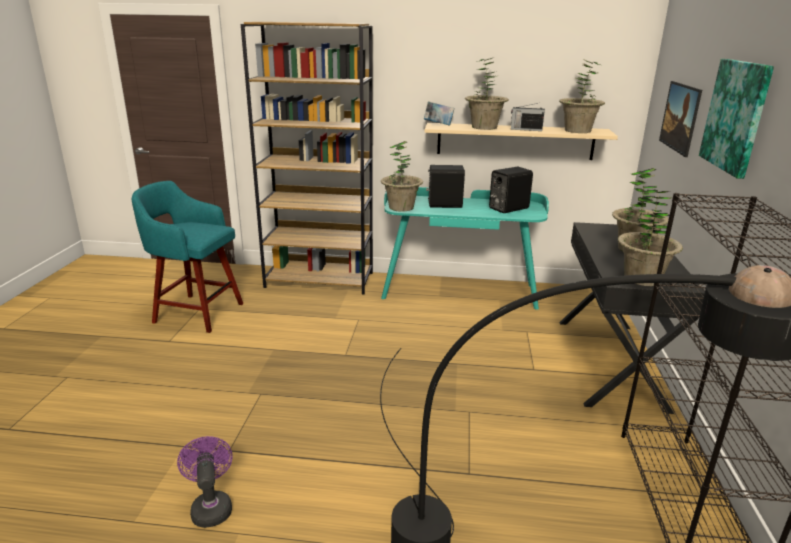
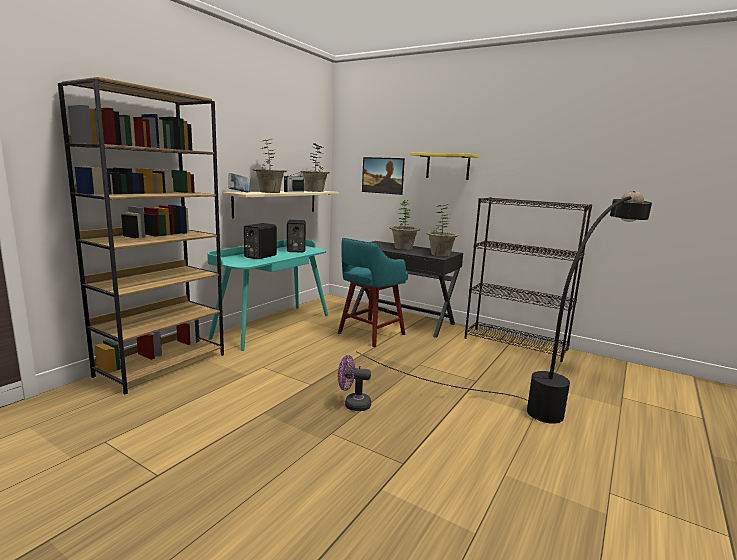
camera: 65 degrees left, 10 degrees down
turquoise stool [132,181,243,333] -> turquoise stool moved to [338,238,408,347]
purple fan [177,436,233,528] -> purple fan moved to [338,355,371,411]
potted plant [381,141,423,211] -> none
picture [699,59,774,179] -> yellow shelf [410,153,479,180]

